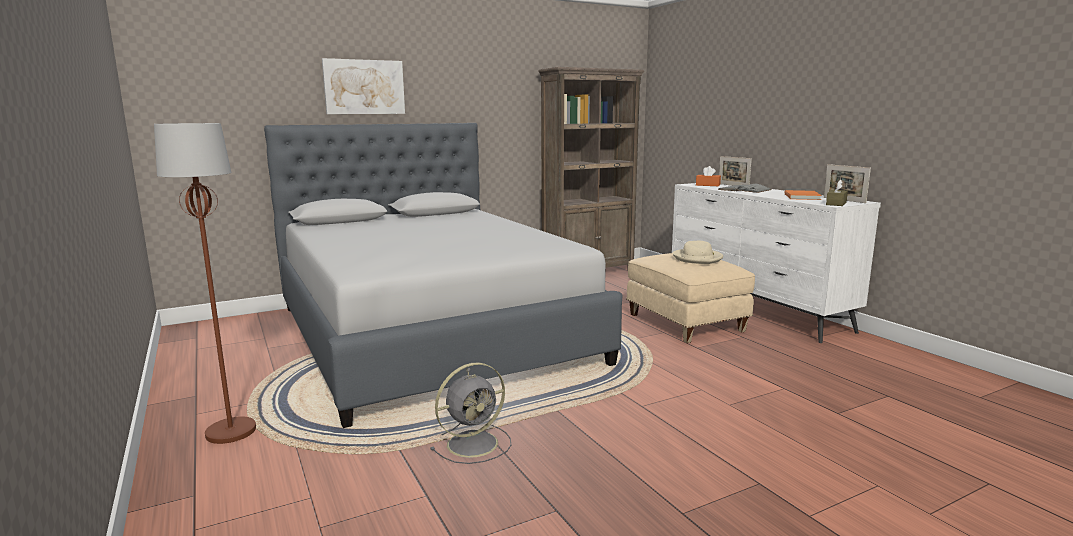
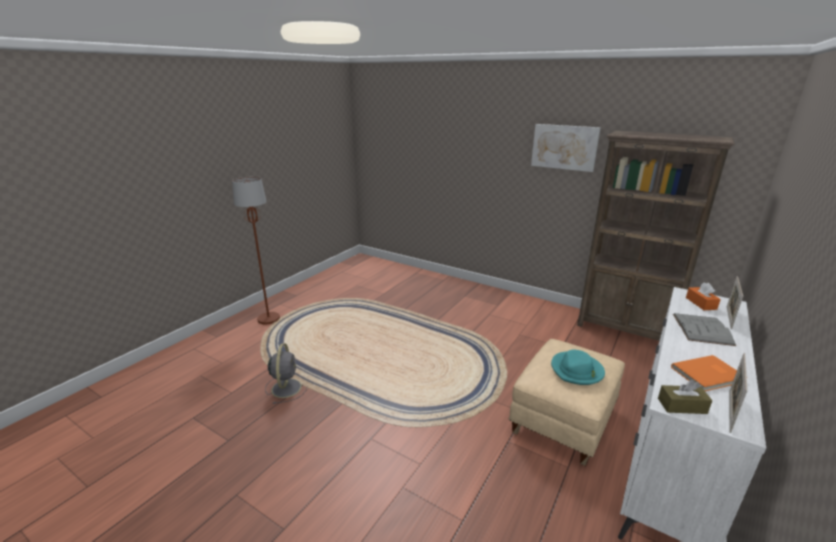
camera: 60 degrees right, 10 degrees up
grey bed [264,123,622,428] -> none
picture [322,58,405,114] -> picture moved to [531,124,601,172]
grey fan [430,362,511,464] -> grey fan turned 120 degrees counterclockwise [265,343,308,404]
beige hat [673,241,723,264] -> turquoise hat [551,350,605,385]

